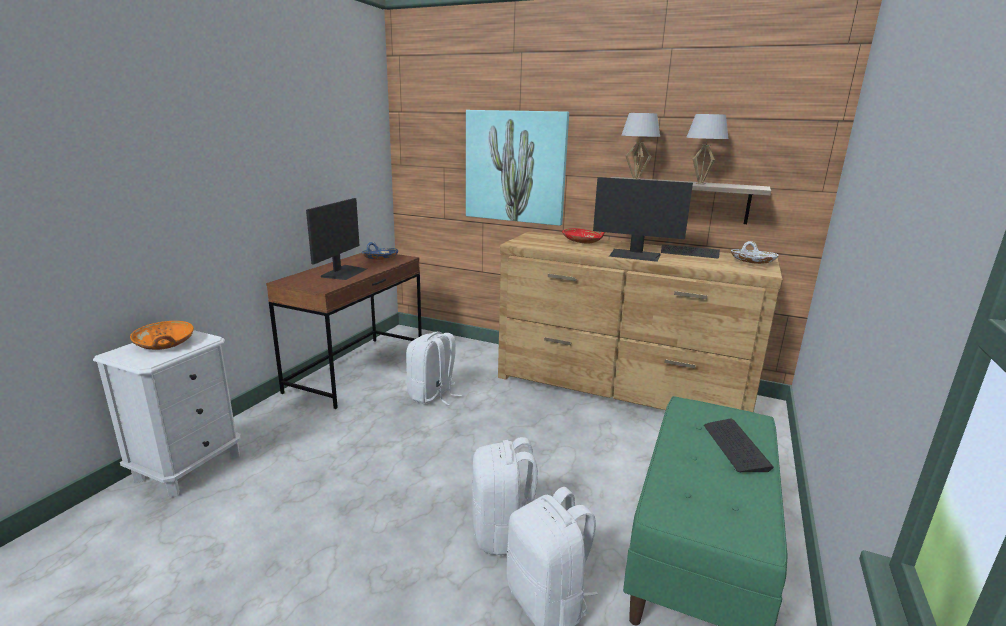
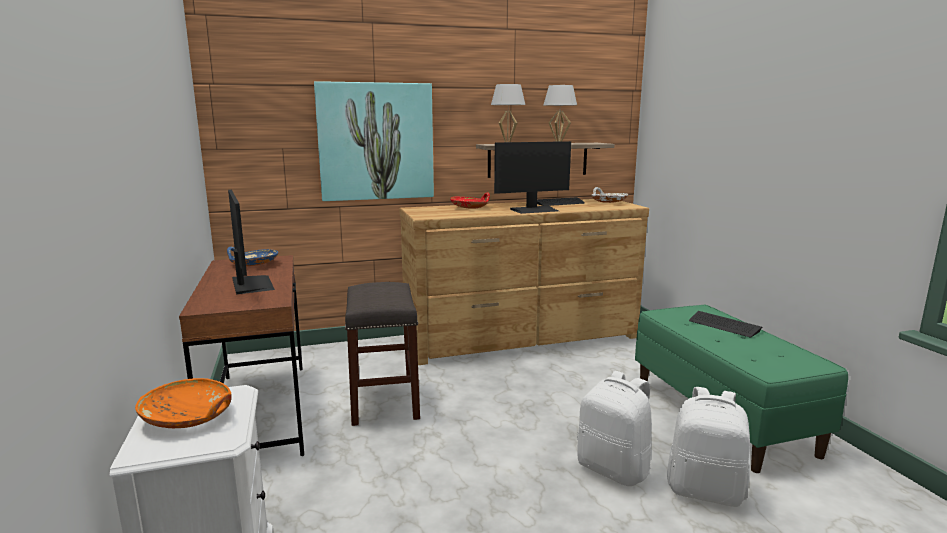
camera: 40 degrees left, 5 degrees down
white backpack [406,332,462,406] -> grey stool [345,282,420,426]

